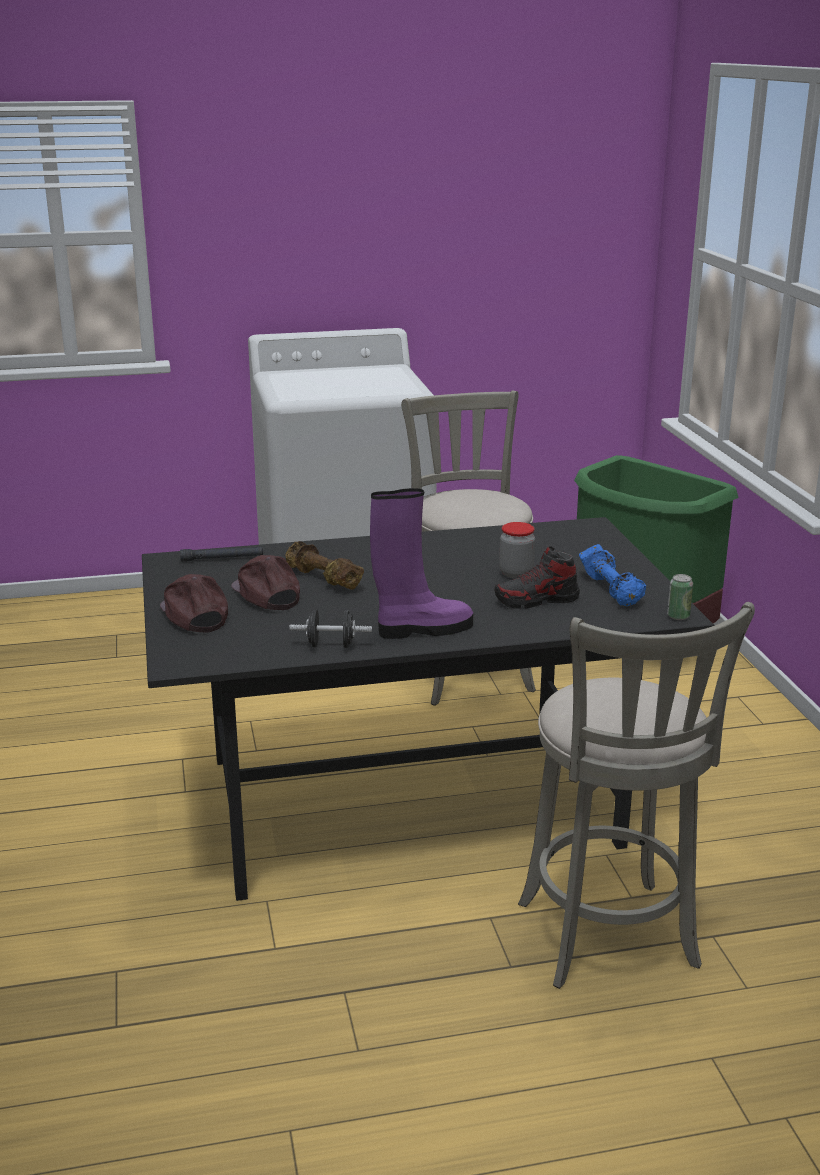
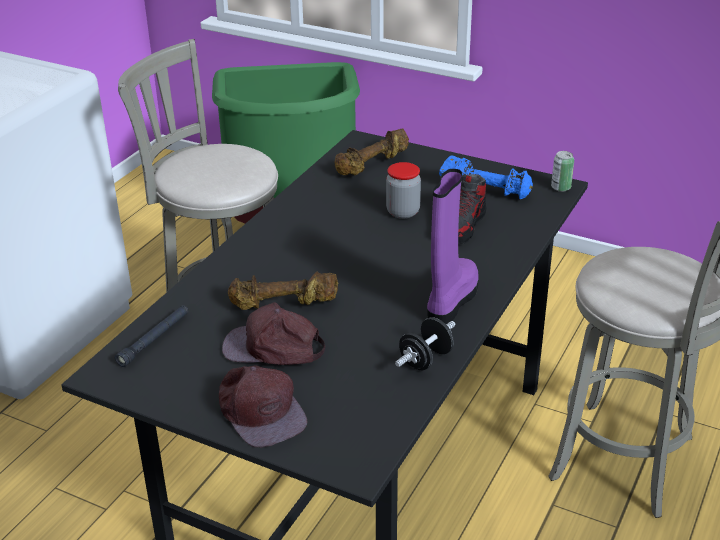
camera: 50 degrees left, 10 degrees up
brown cap [160,574,228,633] -> brown cap turned 135 degrees counterclockwise [219,365,307,447]
none -> brown dumbbell [335,128,409,175]

